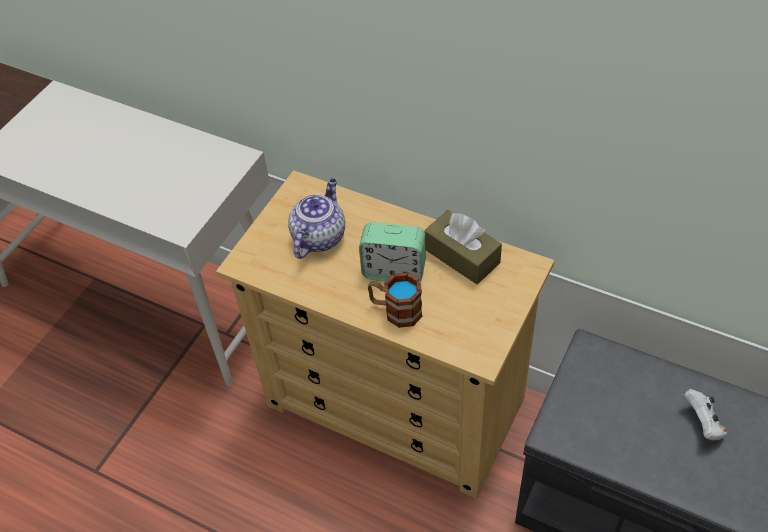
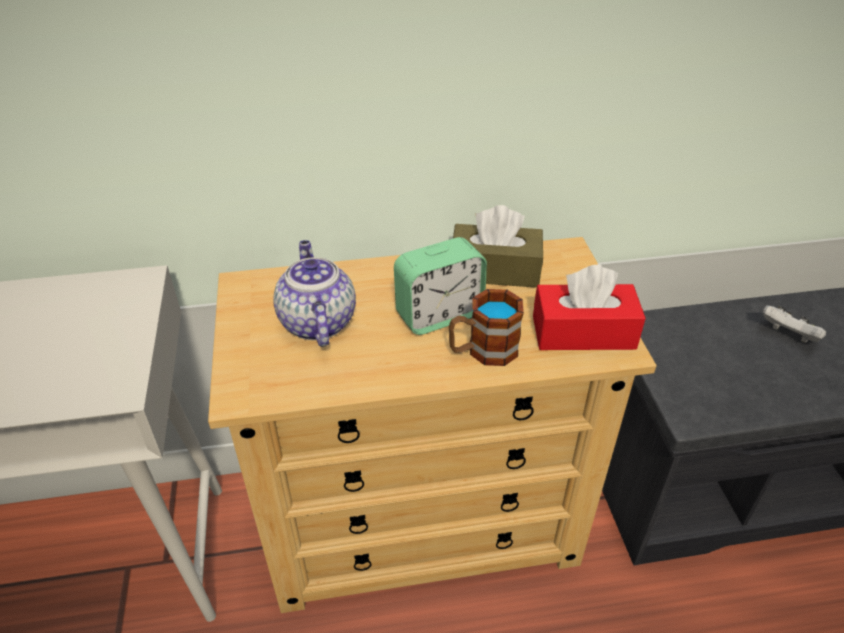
camera: 40 degrees left, 10 degrees down
none -> red tissue box [533,265,646,350]

